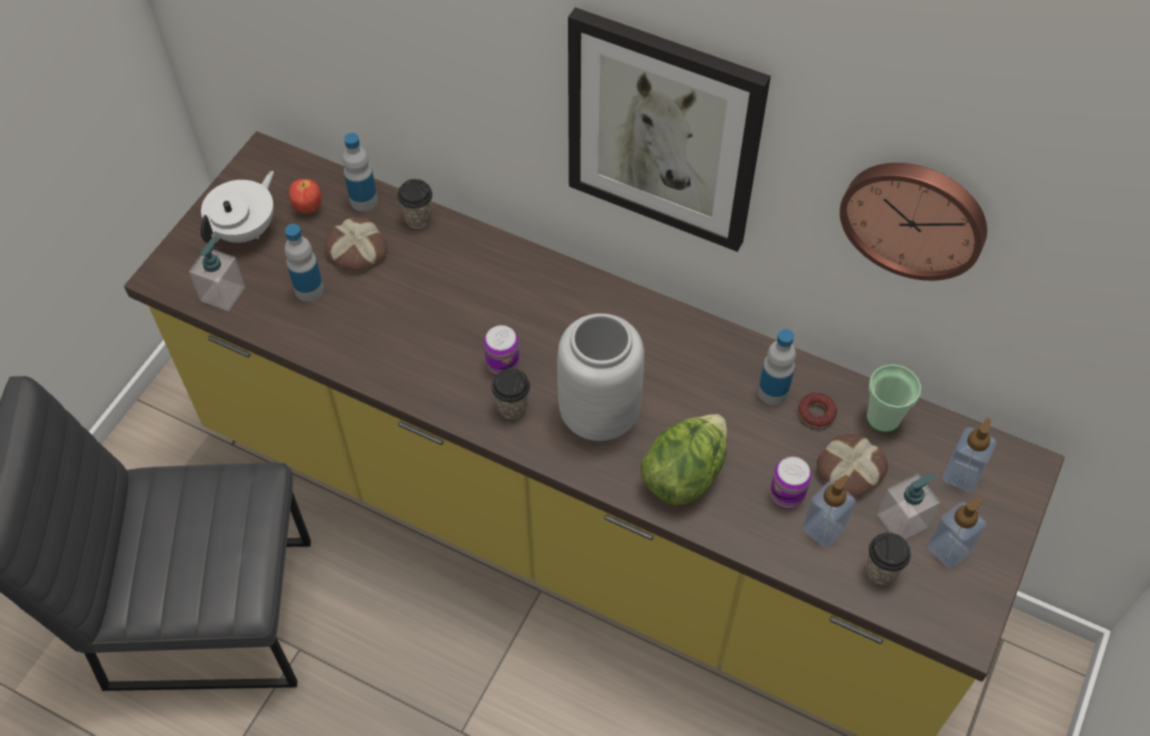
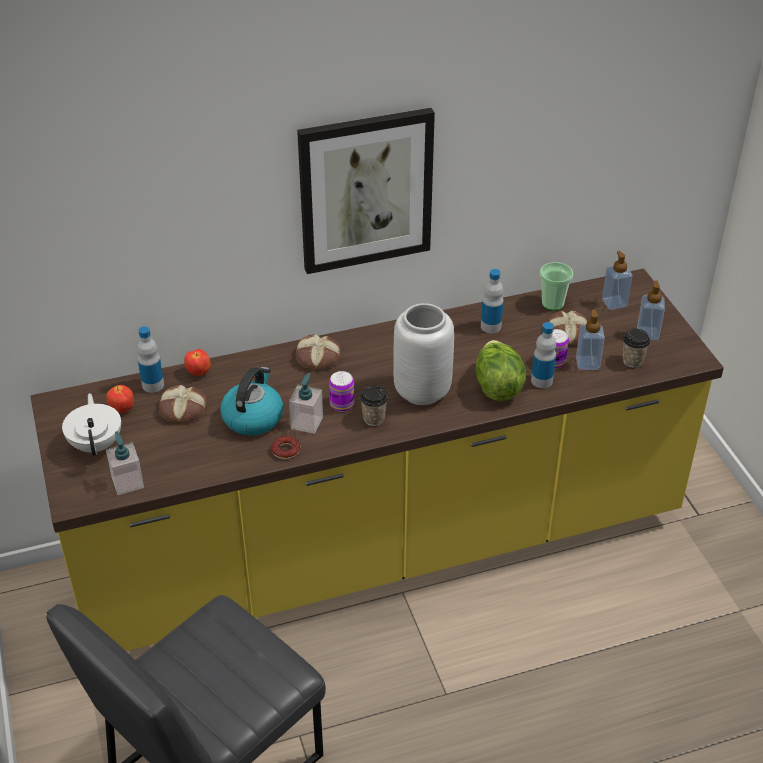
camera: 45 degrees left, 15 degrees down
bottle [285,224,324,302] -> bottle moved to [531,322,556,388]
cup [397,179,433,229] -> apple [184,349,211,376]
donut [798,393,837,428] -> donut moved to [271,436,300,459]
wall clock [840,163,987,281] -> none
soap dispenser [877,473,940,539] -> soap dispenser moved to [289,373,323,434]
none -> kettle [220,367,283,436]
none -> bread [296,334,341,369]

